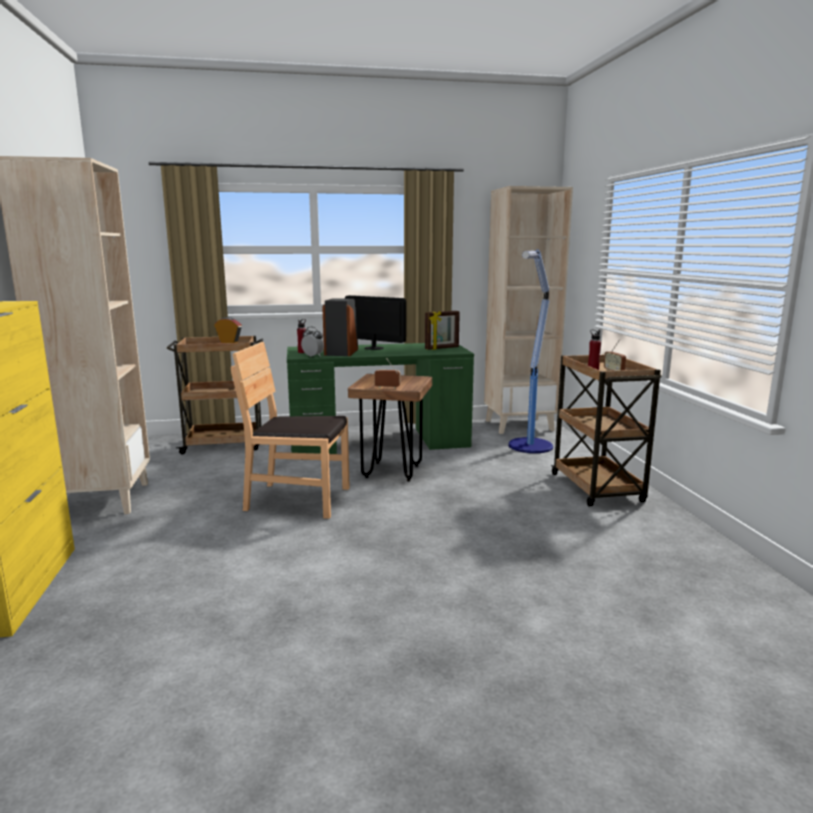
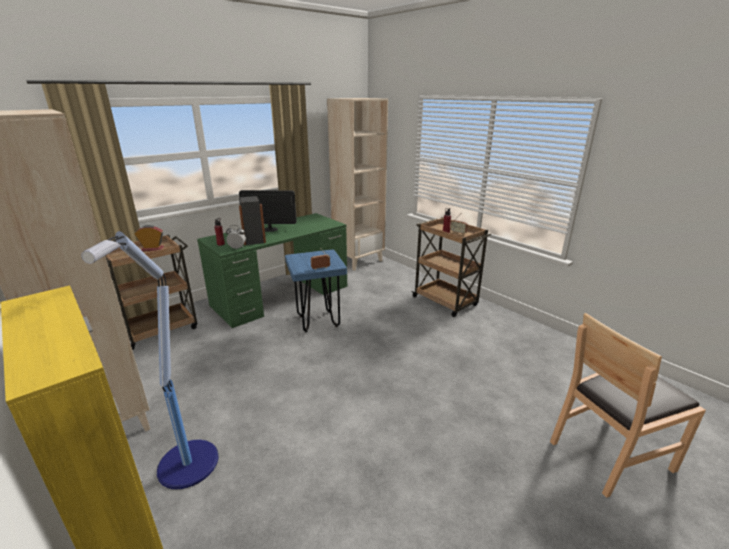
camera: 30 degrees left, 10 degrees up
brown chair [231,342,350,519] -> brown chair moved to [550,313,706,498]
brown stool [348,374,432,481] -> blue stool [285,249,347,332]
picture frame [425,311,460,350] -> none
floor lamp [508,249,553,453] -> floor lamp moved to [81,231,219,489]

